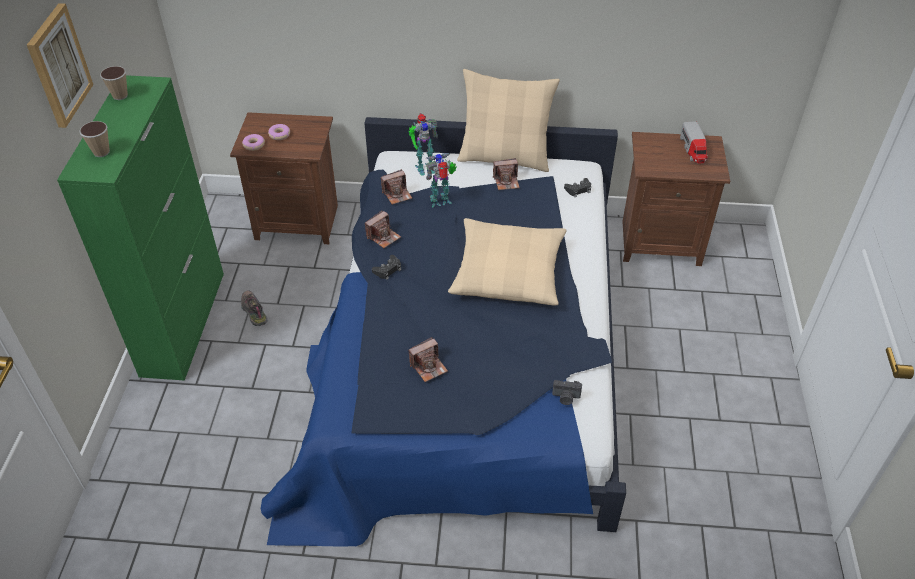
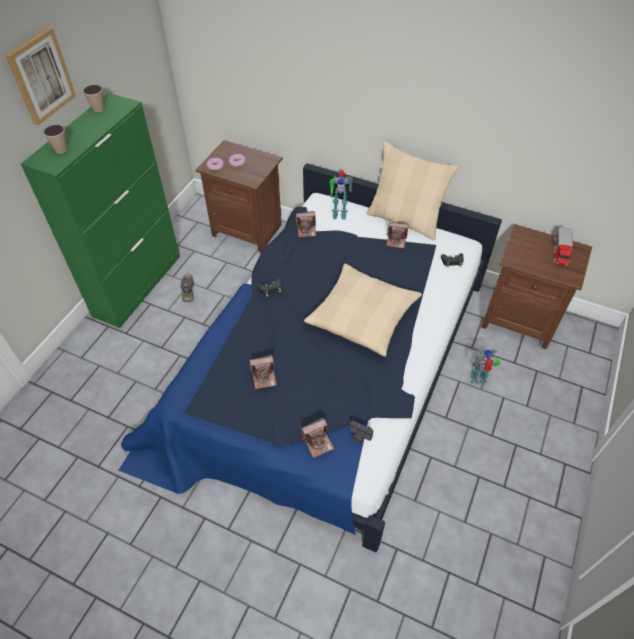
camera: 20 degrees right, 5 degrees up
camera [365,210,401,248] -> camera moved to [301,418,334,458]
toy robot [426,153,457,207] -> toy robot moved to [471,350,500,384]

